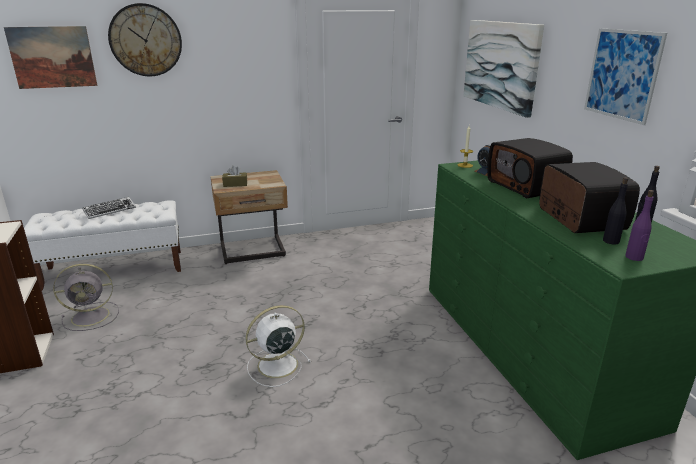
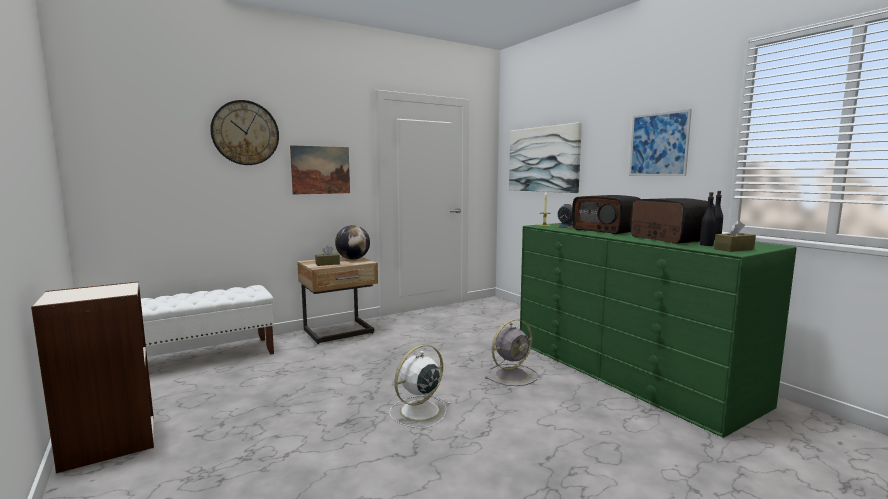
camera: 15 degrees left, 15 degrees down
picture [4,26,97,89] -> picture moved to [290,145,350,195]
grey fan [53,264,119,331] -> grey fan moved to [485,319,538,386]
keyboard [82,197,136,219] -> none
purple bottle [625,190,654,261] -> brown tissue box [714,220,756,252]
none -> globe [335,225,370,260]

